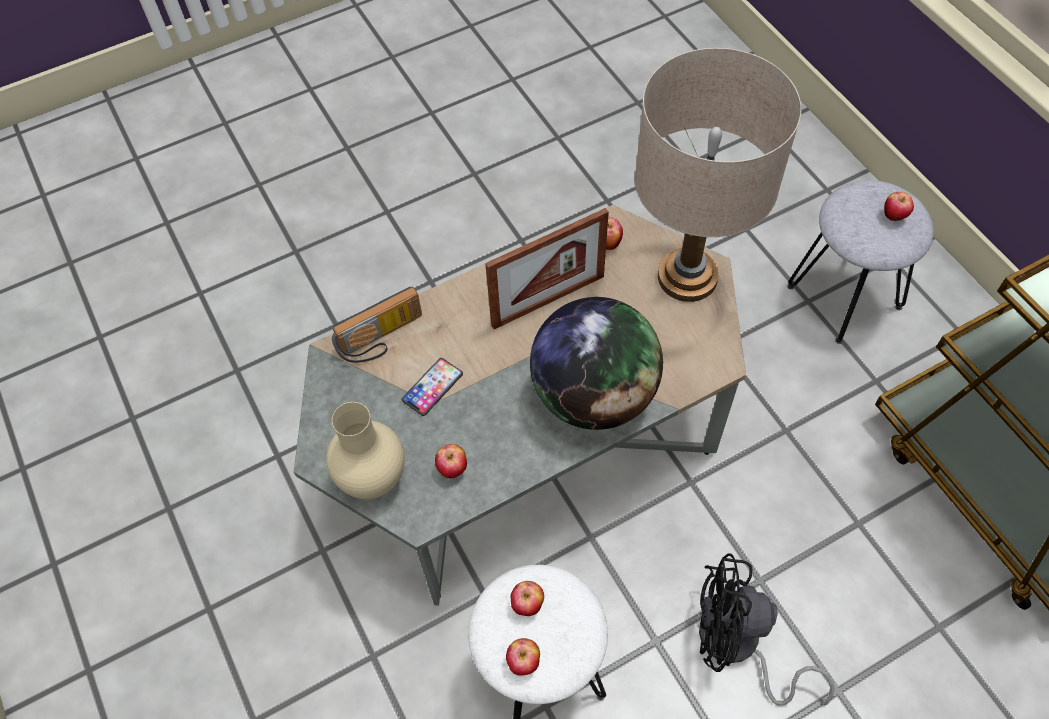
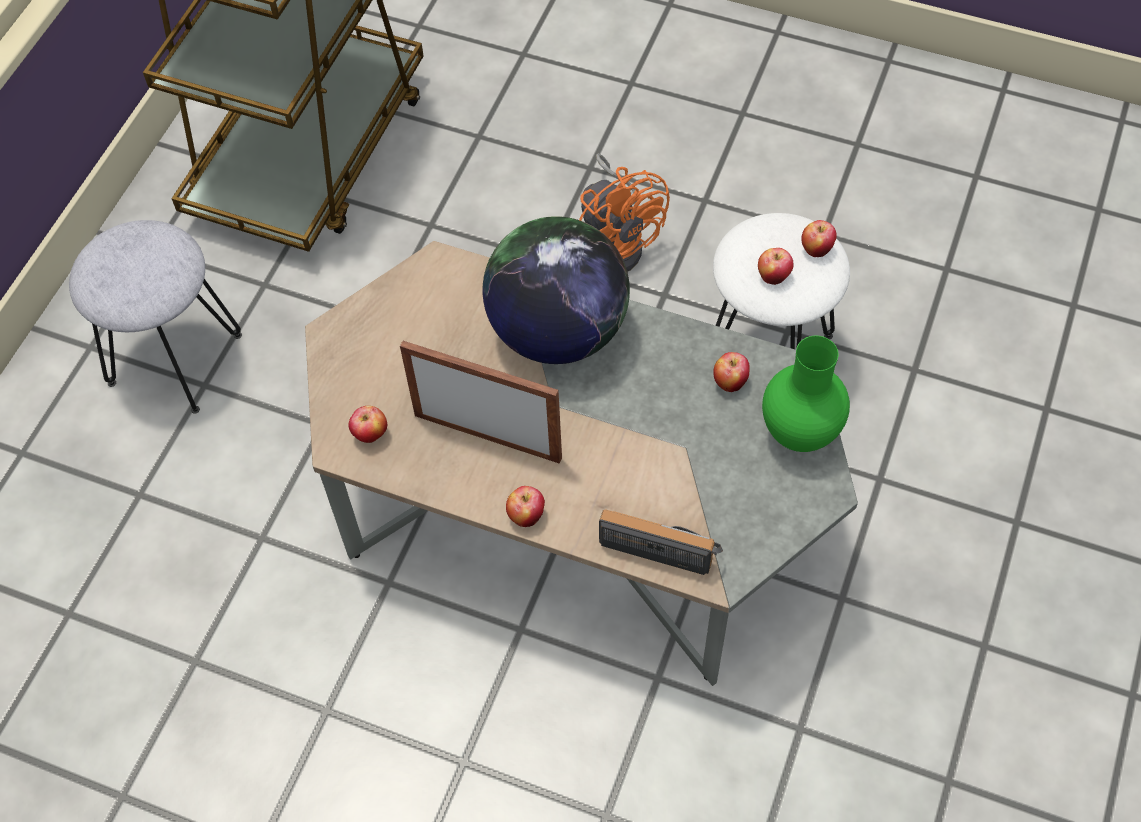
camera: 130 degrees left, 0 degrees up
beige vase [326,402,405,499] -> green vase [762,336,850,452]
phone [401,358,463,416] -> none
beige table lamp [635,48,802,302] -> none
black fan [699,553,835,706] -> orange fan [579,153,670,272]
apple [884,192,914,221] -> apple moved to [506,486,545,527]

